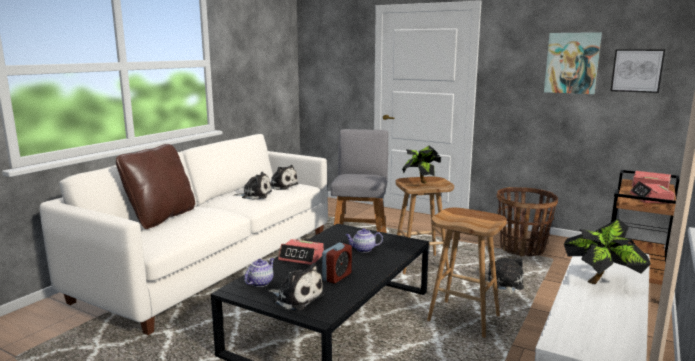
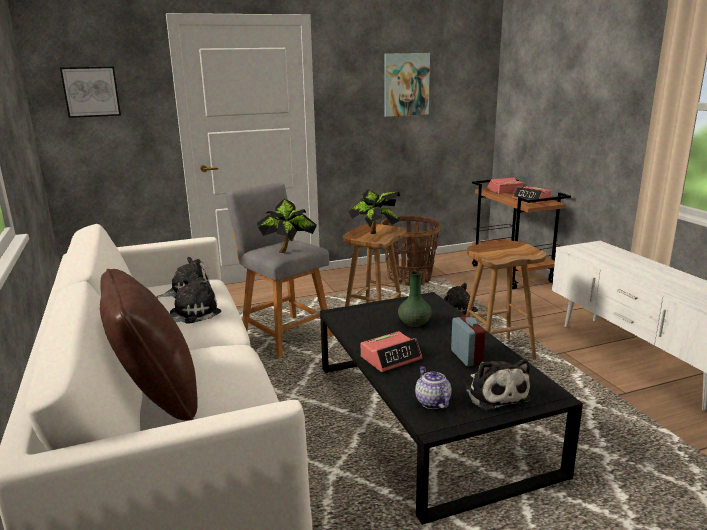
camera: 50 degrees left, 5 degrees up
plush toy [268,263,325,310] -> plush toy turned 90 degrees clockwise [465,359,531,411]
teapot [345,228,383,253] -> green vase [398,271,432,327]
potted plant [564,219,651,284] -> potted plant moved to [257,199,317,253]
picture [611,49,665,93] -> picture moved to [60,67,121,118]

